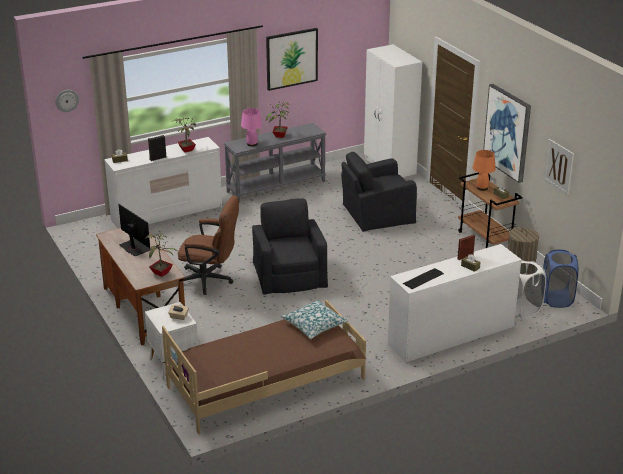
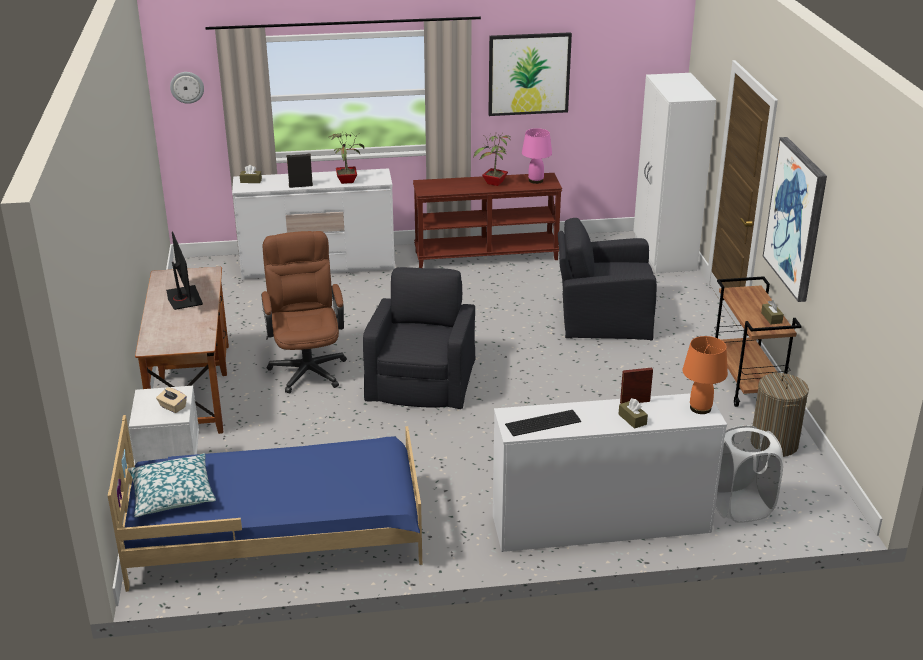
camera: 20 degrees right, 0 degrees up
potted plant [146,234,179,277] -> none
brown bed [162,300,366,435] -> blue bed [108,415,422,592]
brown office chair [178,196,239,295] -> brown office chair turned 135 degrees counterclockwise [261,231,347,393]
grey console table [224,123,326,203] -> brown console table [413,173,562,268]
pink table lamp [241,108,262,147] -> pink table lamp moved to [522,128,552,184]
pillow [281,300,348,339] -> pillow moved to [128,453,216,517]
orange table lamp [473,150,496,191] -> orange table lamp moved to [683,336,728,414]
picture [543,139,574,195] -> none
blue laundry basket [543,250,578,308] -> none

